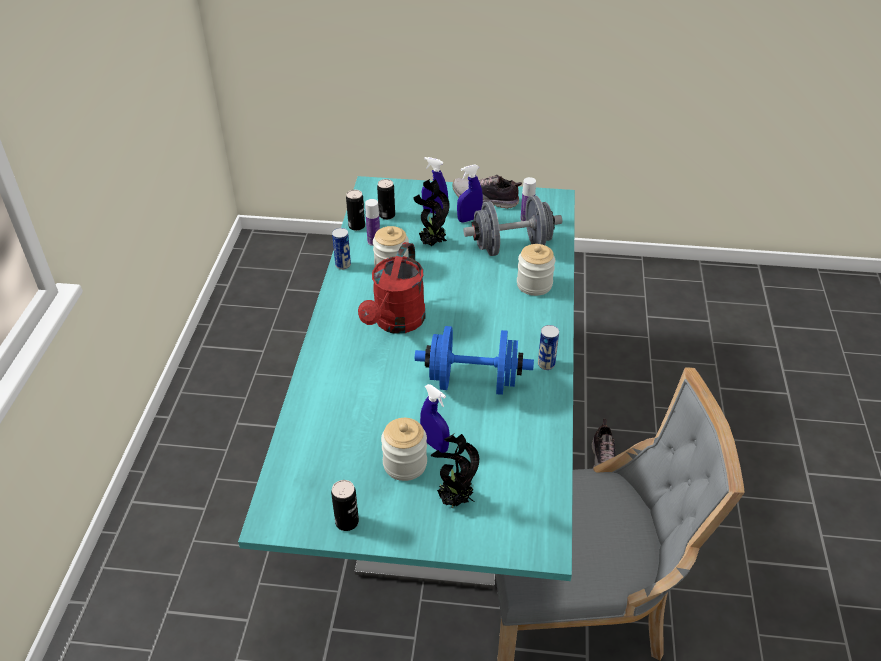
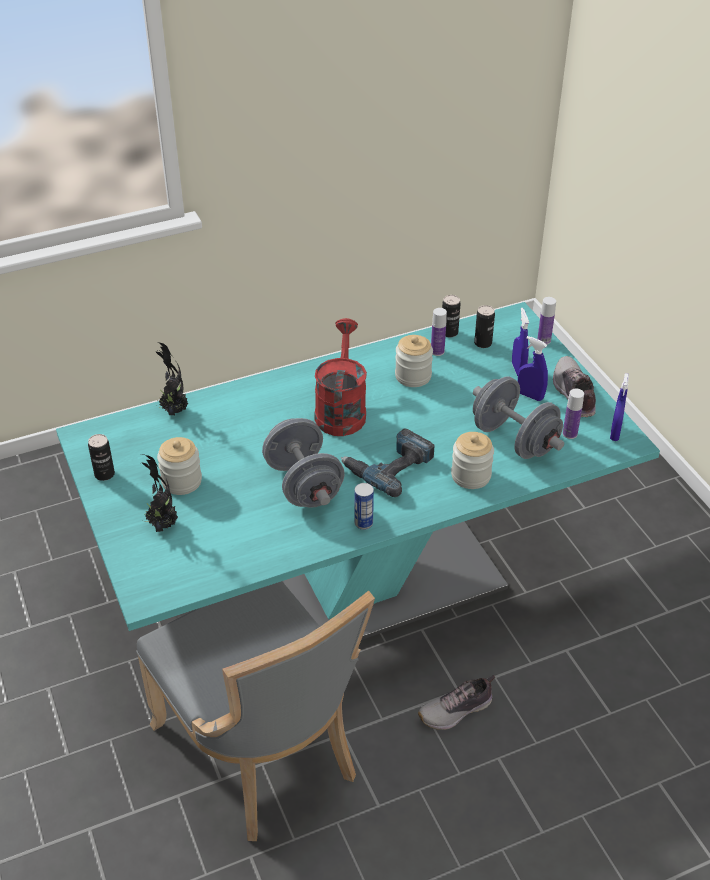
camera: 60 degrees right, 0 degrees up
can [332,228,351,270] -> none
red watering can [358,242,426,334] -> red watering can turned 105 degrees clockwise [315,318,367,436]
potted plant [414,179,450,246] -> potted plant moved to [155,342,188,415]
blue dumbbell [415,326,534,395] -> grey dumbbell [262,418,345,508]
blue spray bottle [420,384,450,453] -> blue spray bottle moved to [610,373,629,441]
none -> power drill [341,428,434,497]
none -> bottle [537,297,556,345]

